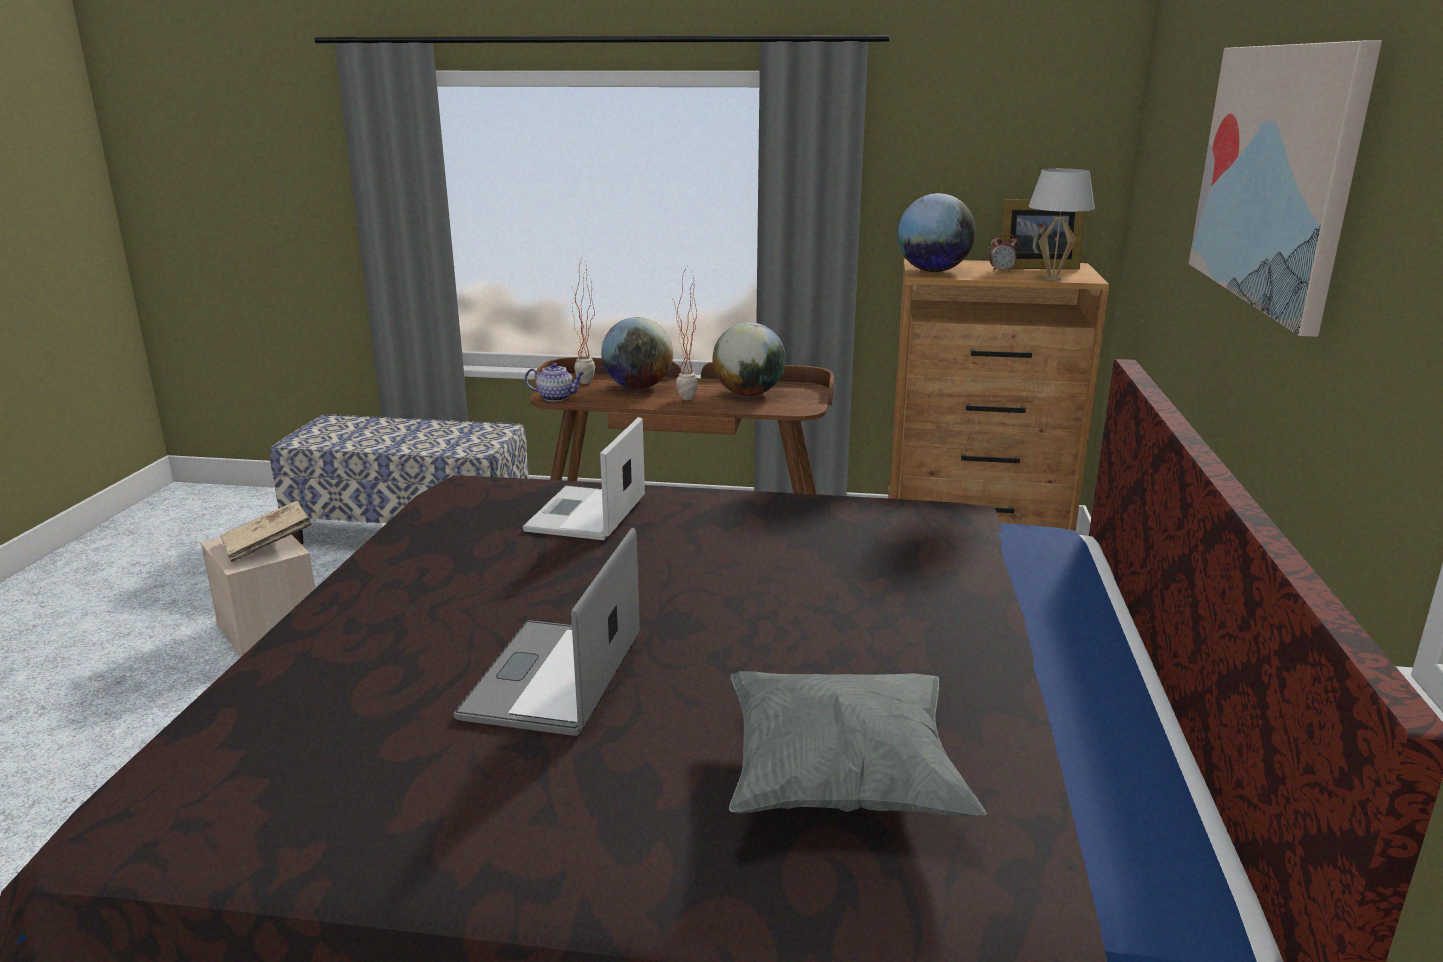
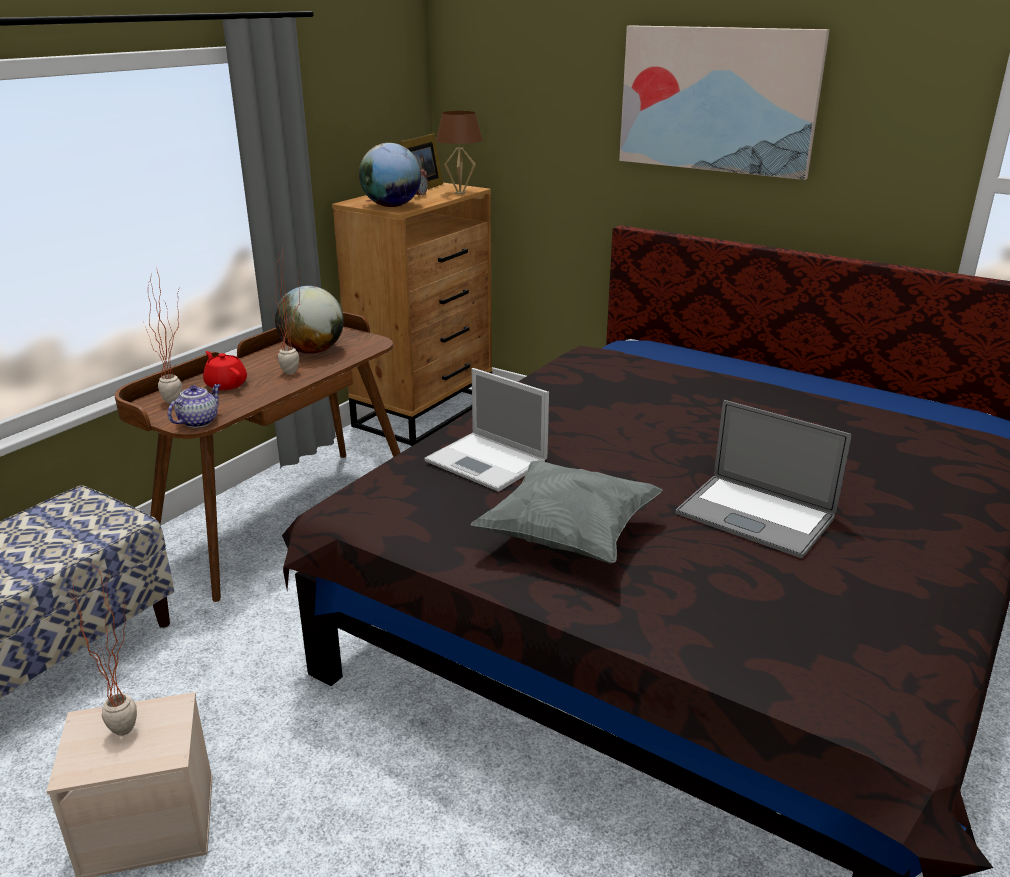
camera: 65 degrees left, 5 degrees up
beige book [221,501,312,562] -> potted plant [68,562,137,736]
globe [601,317,673,389] -> red teapot [203,351,247,390]
grey pillow [729,671,987,817] -> grey pillow moved to [471,461,663,564]
white table lamp [1028,168,1095,280] -> brown table lamp [436,111,483,194]

